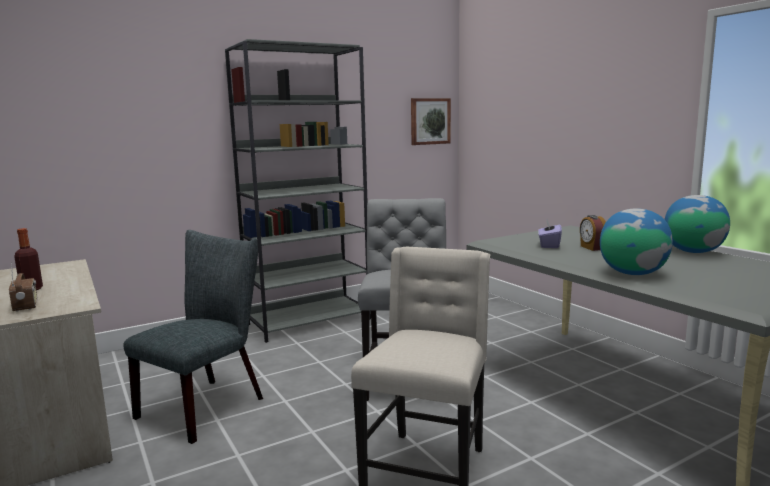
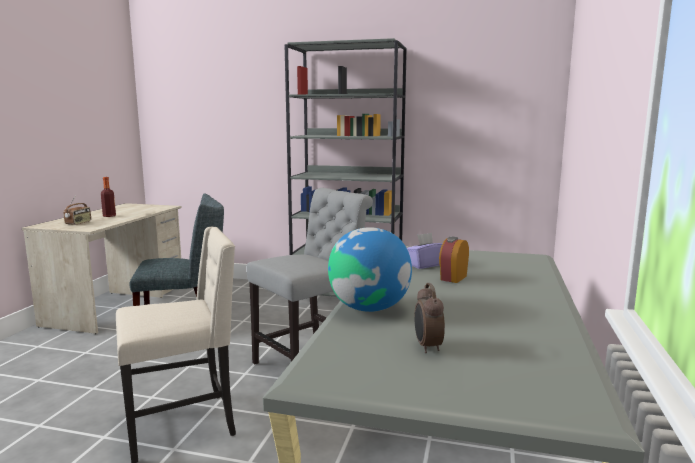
camera: 45 degrees right, 0 degrees up
picture [411,98,451,145] -> none
globe [665,195,730,253] -> none
none -> alarm clock [414,283,445,353]

